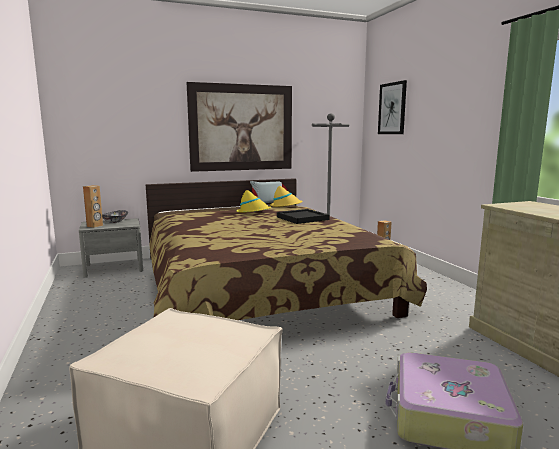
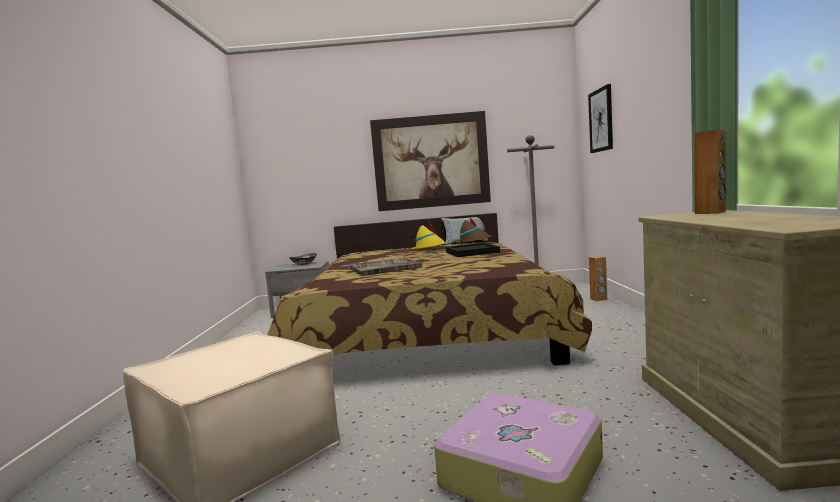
camera: 20 degrees right, 5 degrees down
brown speaker [83,185,103,228] -> brown speaker moved to [694,130,726,214]
yellow hat [270,184,303,207] -> brown hat [456,218,492,244]
none -> grey tray [349,258,422,276]

